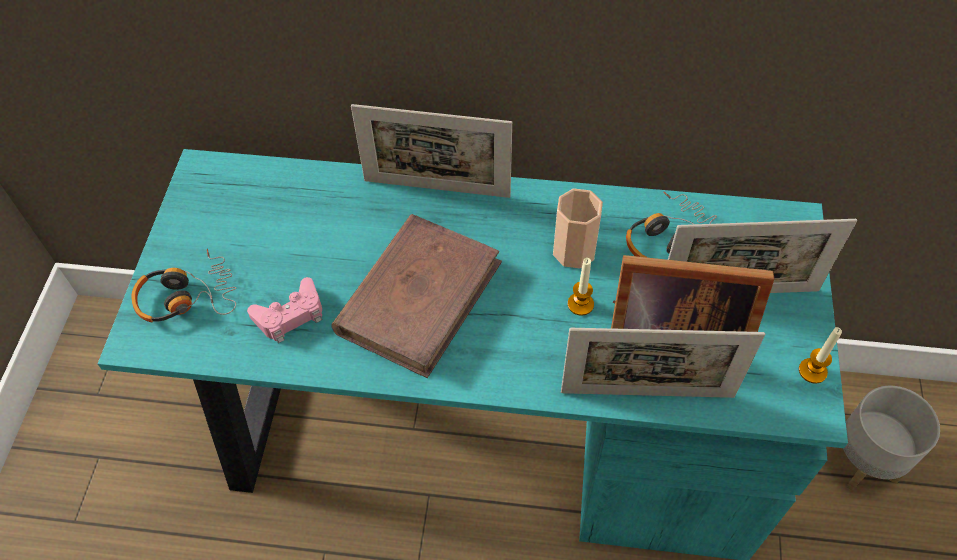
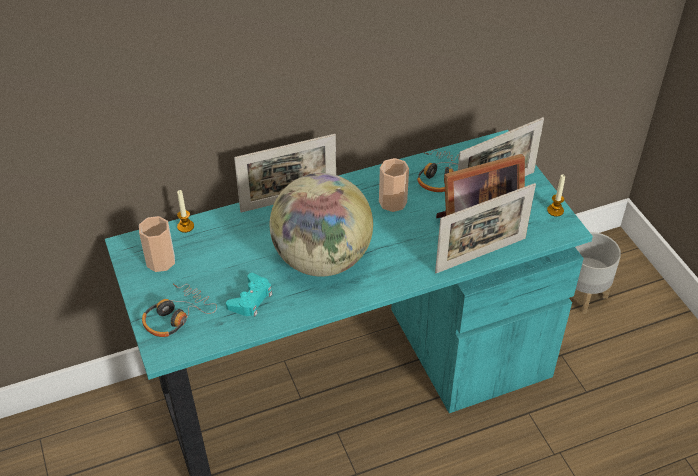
camera: 30 degrees left, 10 degrees down
pink game controller [247,277,322,343] -> turquoise game controller [226,273,272,316]
brown book [331,214,502,378] -> globe [270,173,373,277]
candle [568,258,594,316] -> candle moved to [177,190,194,233]
none -> cup [139,216,175,272]

